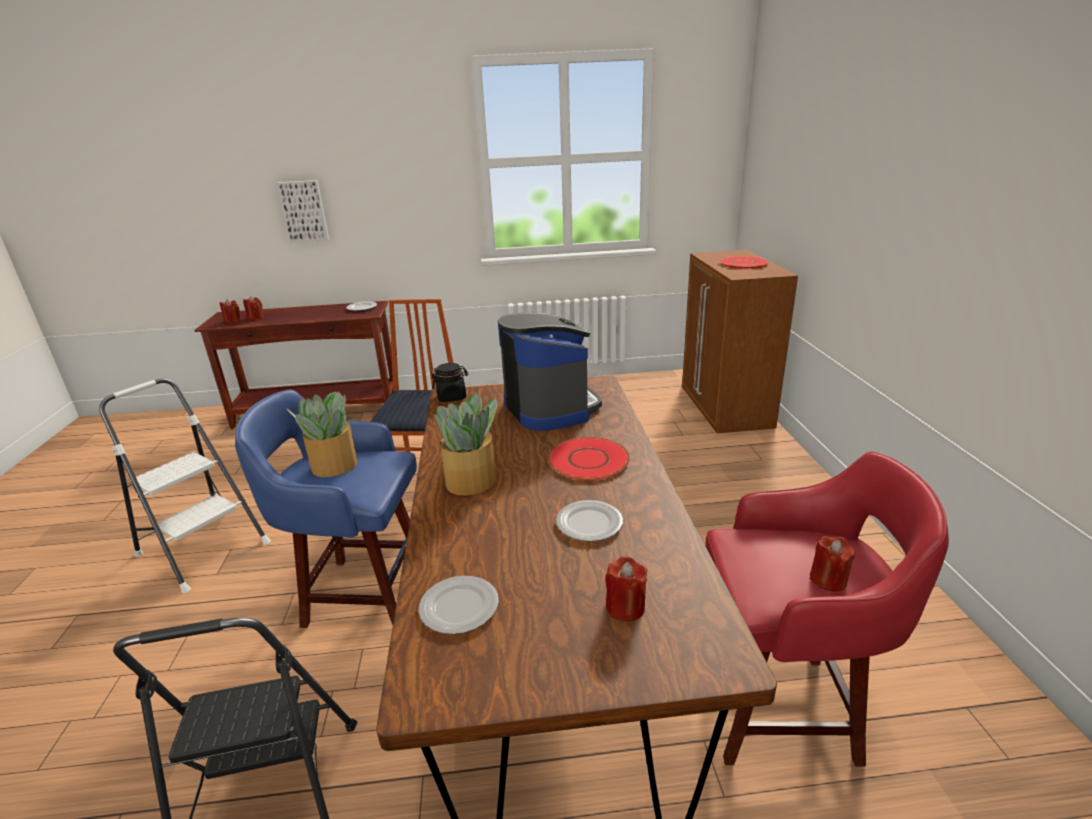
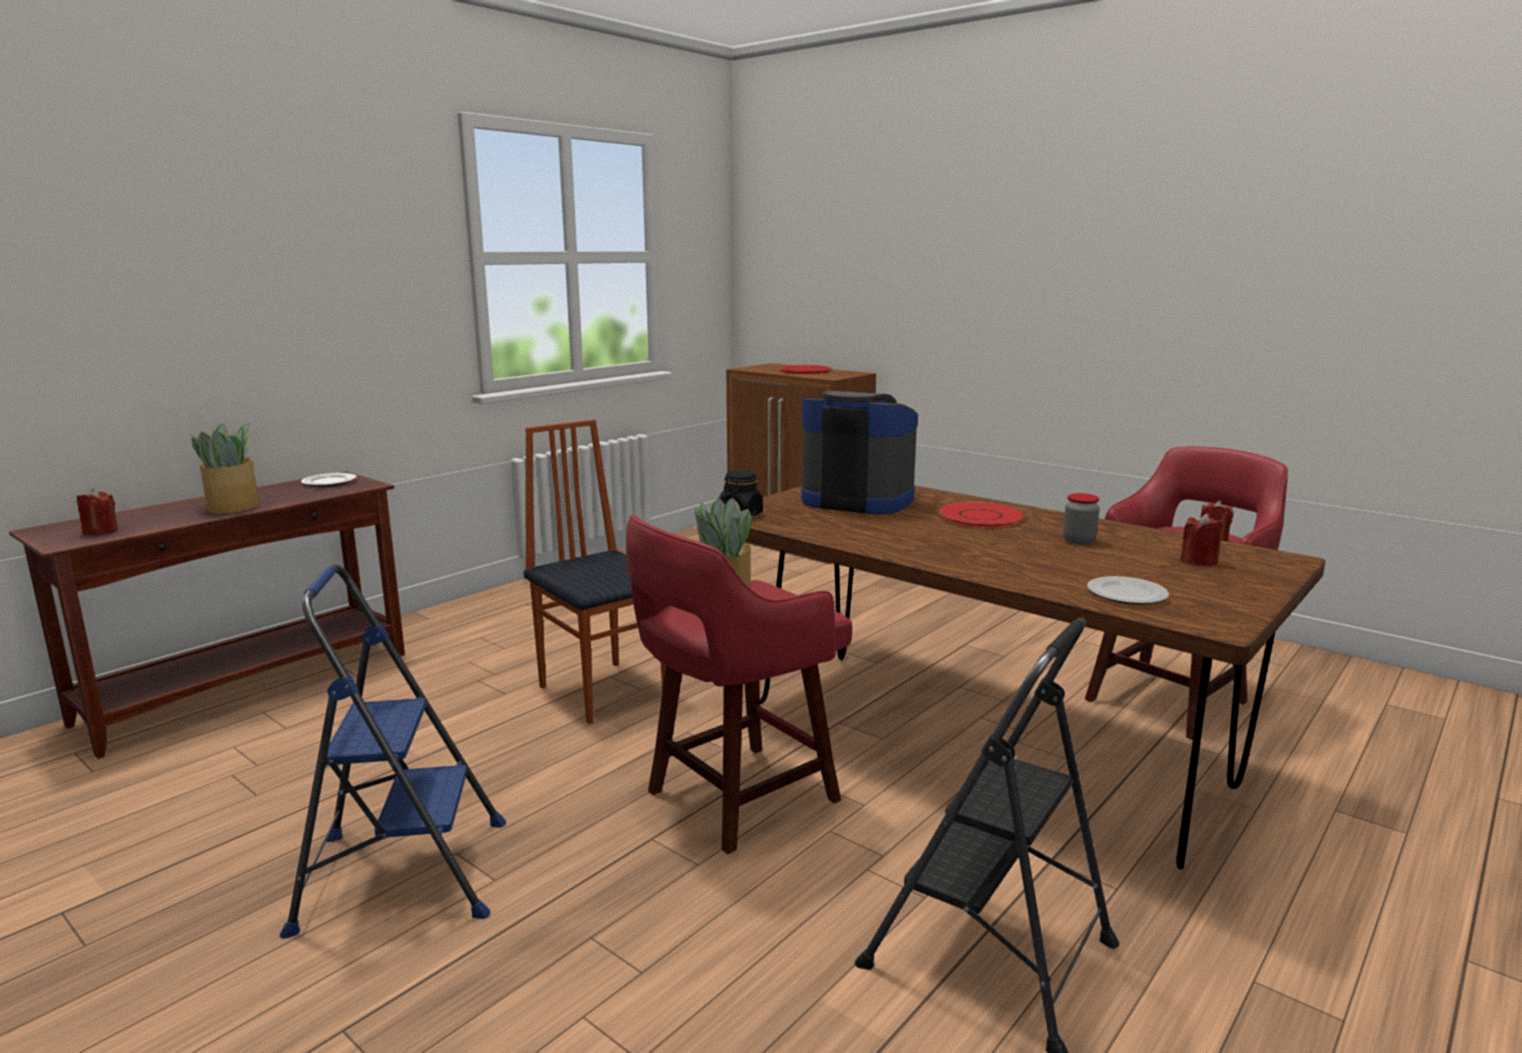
camera: 45 degrees left, 10 degrees down
white step ladder [99,379,271,593] -> blue step ladder [280,564,506,939]
blue stool [235,389,417,628] -> red stool [626,516,852,854]
red candle [243,296,264,320] -> none
picture [277,180,329,242] -> none
potted plant [435,393,498,495] -> potted plant moved to [190,423,259,513]
plate [556,500,623,542] -> jar [1063,493,1100,545]

